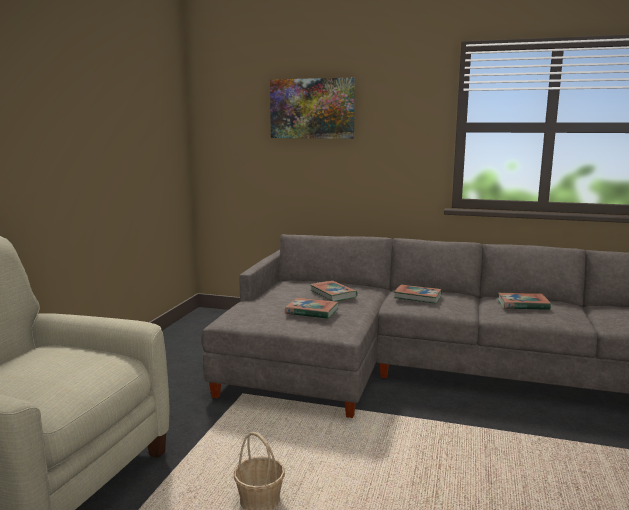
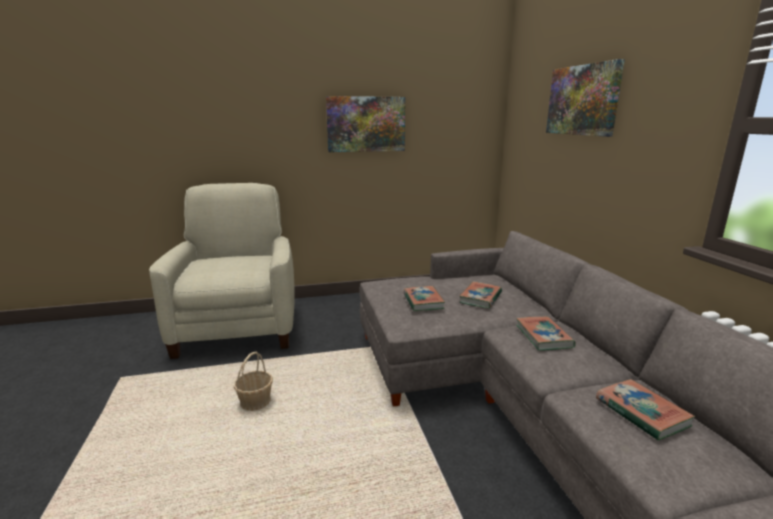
camera: 60 degrees right, 5 degrees up
none -> picture [326,96,405,152]

